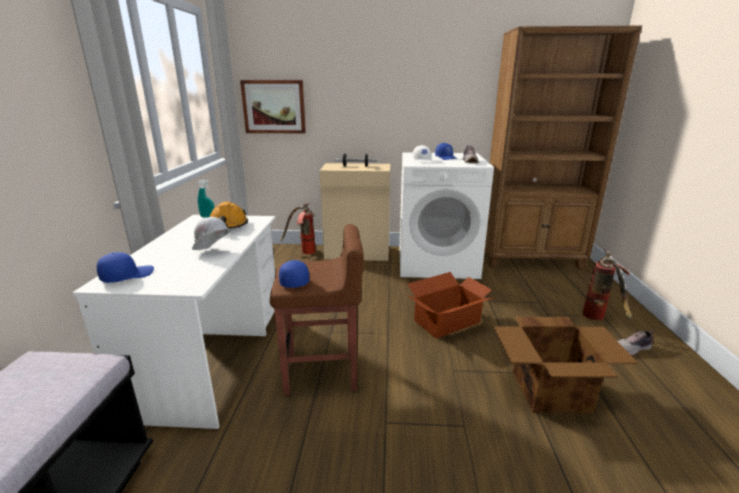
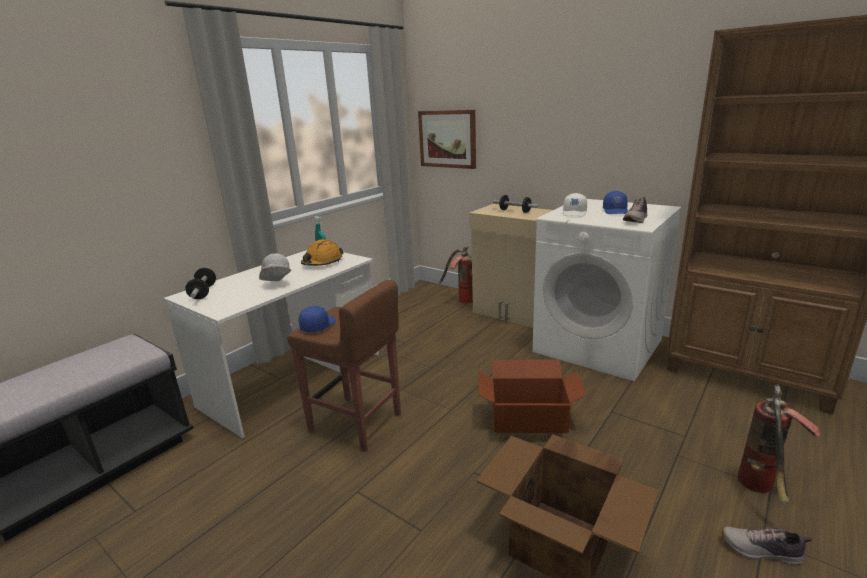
camera: 35 degrees right, 0 degrees up
blue cap [97,252,154,283] -> dumbbell [185,268,216,299]

